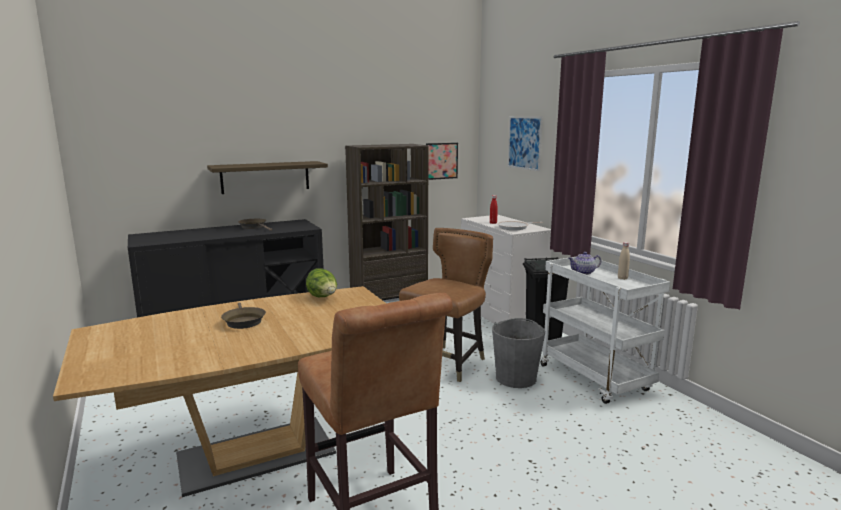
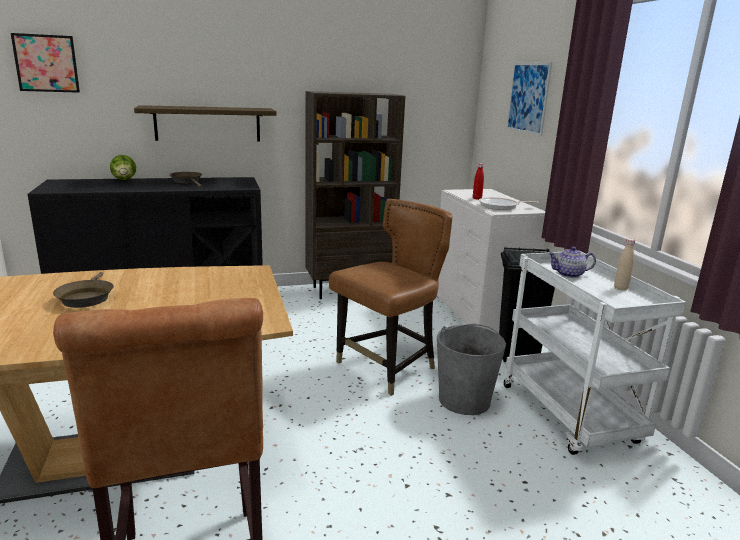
camera: 10 degrees right, 5 degrees up
lettuce [306,268,337,297] -> lettuce moved to [110,155,136,180]
picture [426,143,458,180] -> picture moved to [11,33,80,93]

